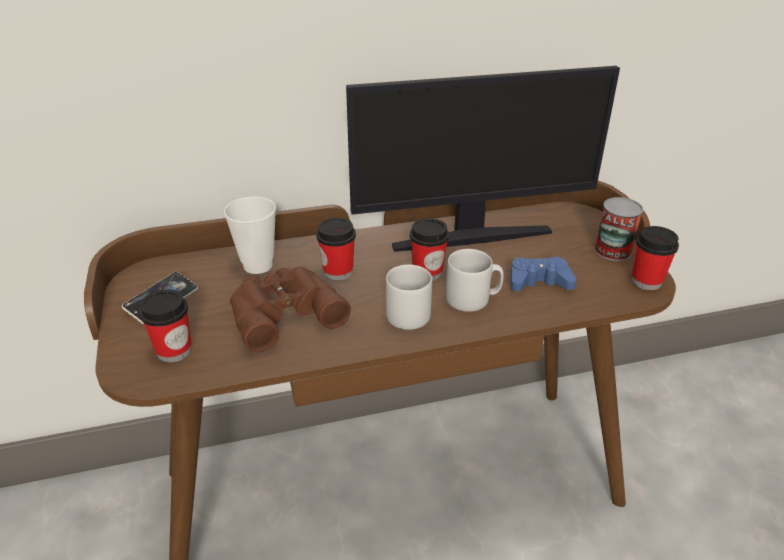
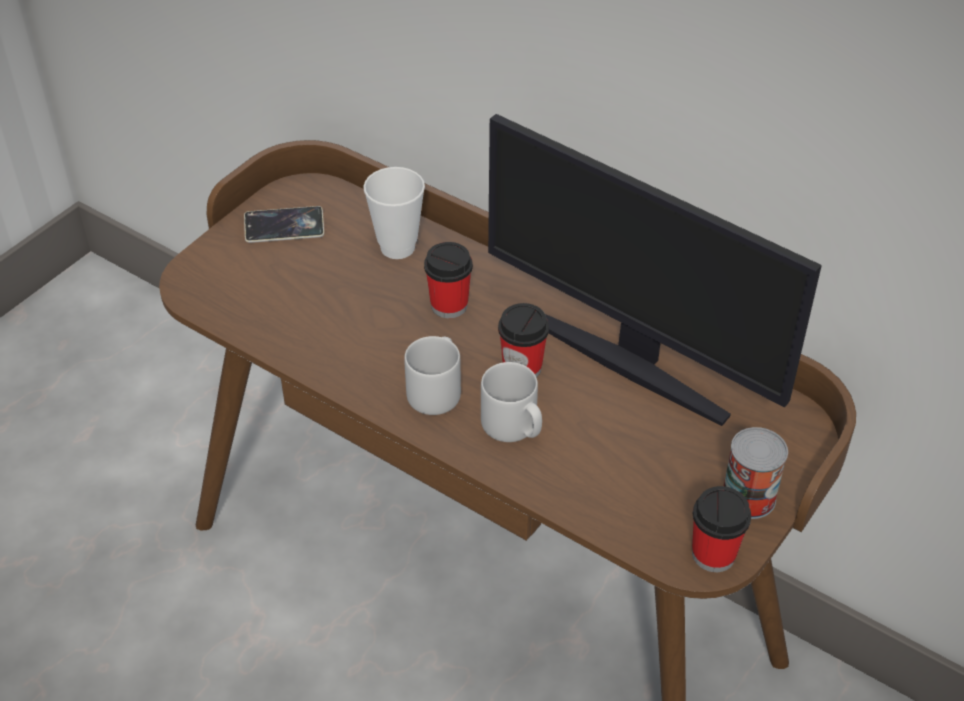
camera: 50 degrees right, 10 degrees up
cup [139,289,192,362] -> none
brown binoculars [230,266,351,352] -> none
blue game controller [510,257,577,291] -> none

